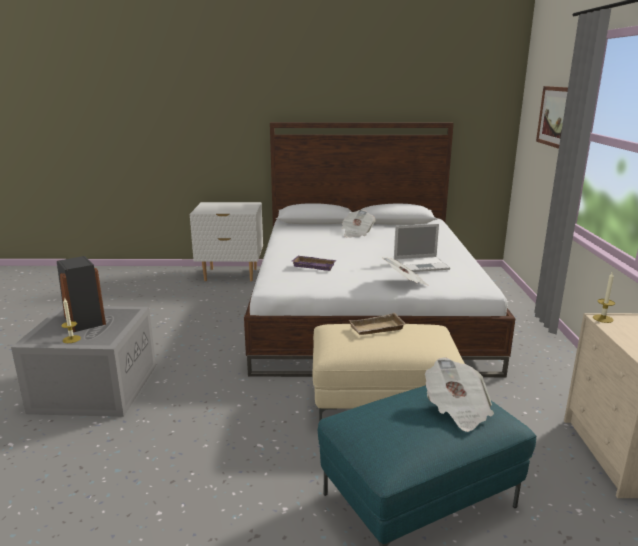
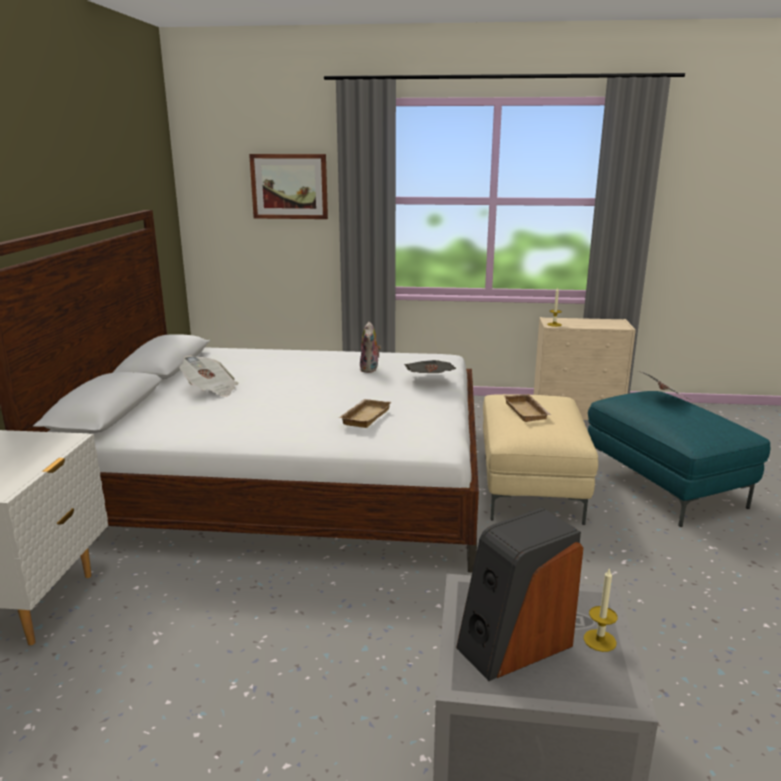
camera: 85 degrees left, 0 degrees up
purple tray [292,255,337,271] -> beige tray [339,399,391,428]
laptop [394,224,450,272] -> plush toy [360,322,381,373]

